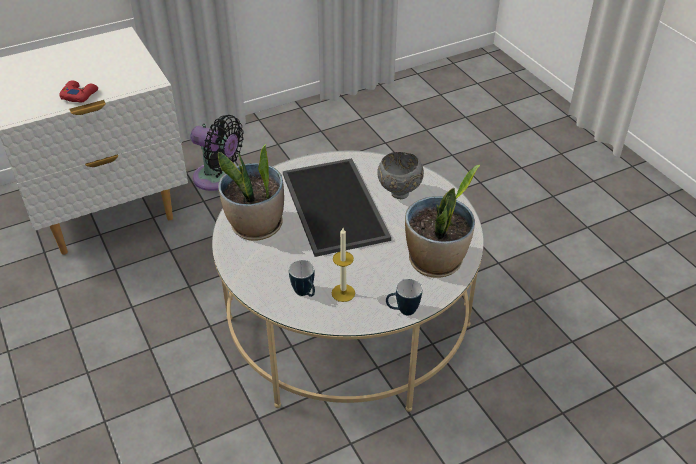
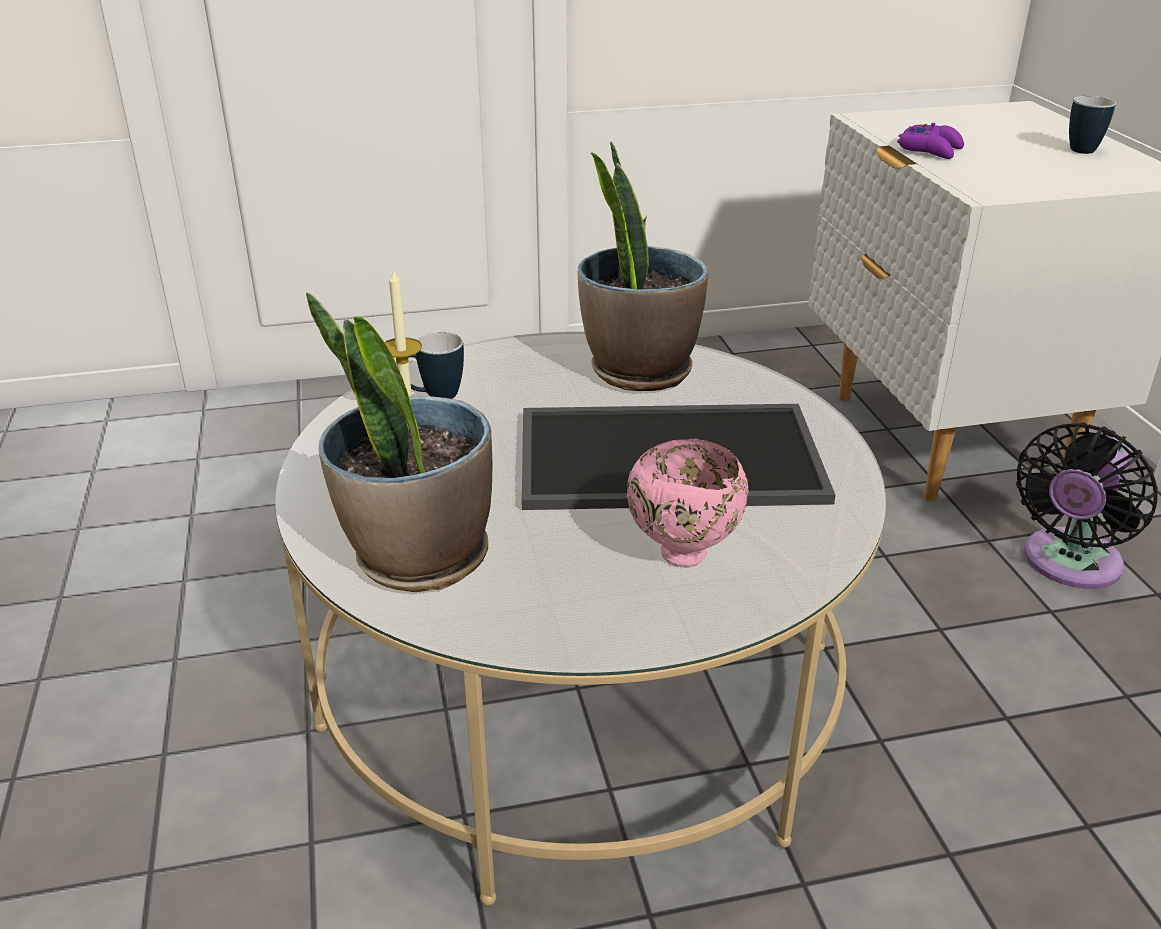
camera: 105 degrees right, 10 degrees down
red game controller [59,80,98,102] -> purple game controller [897,123,964,159]
grey bowl [377,152,424,199] -> pink bowl [627,439,748,567]
mug [386,279,422,315] -> mug moved to [1069,96,1116,154]

